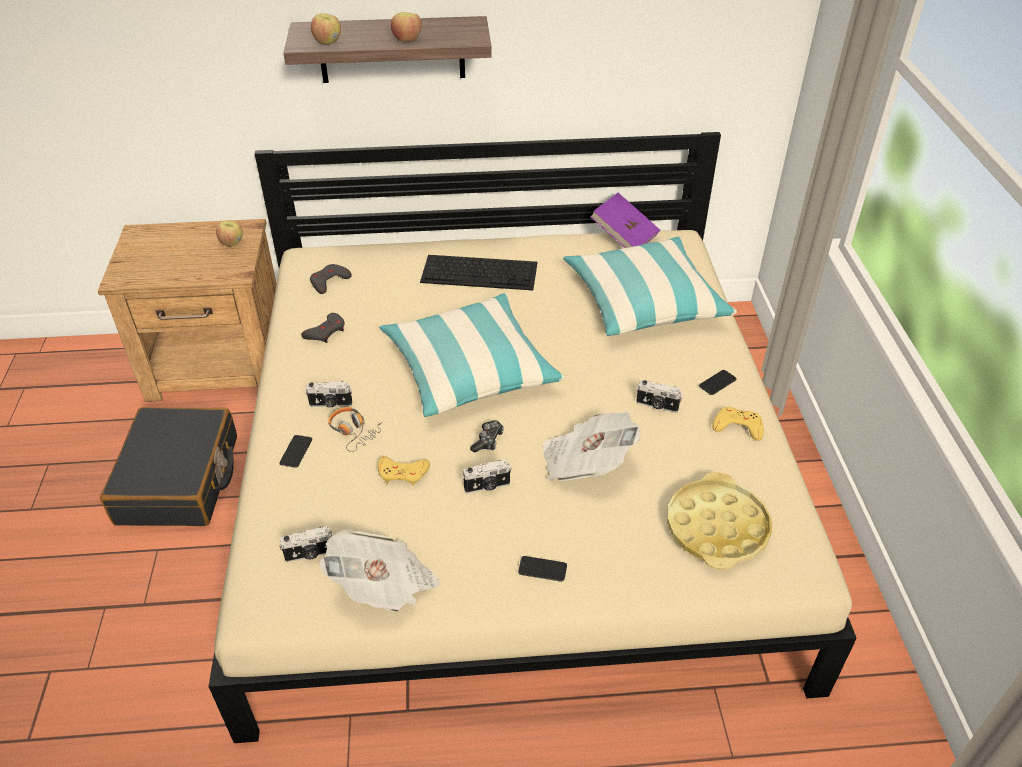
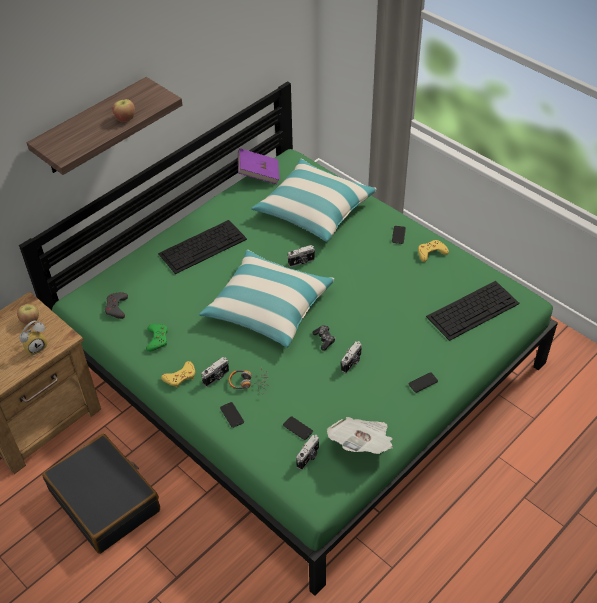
camera: 40 degrees left, 5 degrees up
beige bed [208,132,857,743] -> green bed [19,81,558,596]
grey game controller [301,313,345,343] -> green game controller [146,324,168,352]
apple [311,13,341,45] -> none
yellow game controller [378,456,430,486] -> yellow game controller moved to [161,361,195,388]
newspaper [542,412,641,481] -> none
camera [636,380,683,413] -> camera moved to [287,245,315,267]
yellow tray [667,472,772,570] -> keyboard [426,281,520,341]
none -> alarm clock [19,321,48,356]
none -> phone [283,416,313,440]

